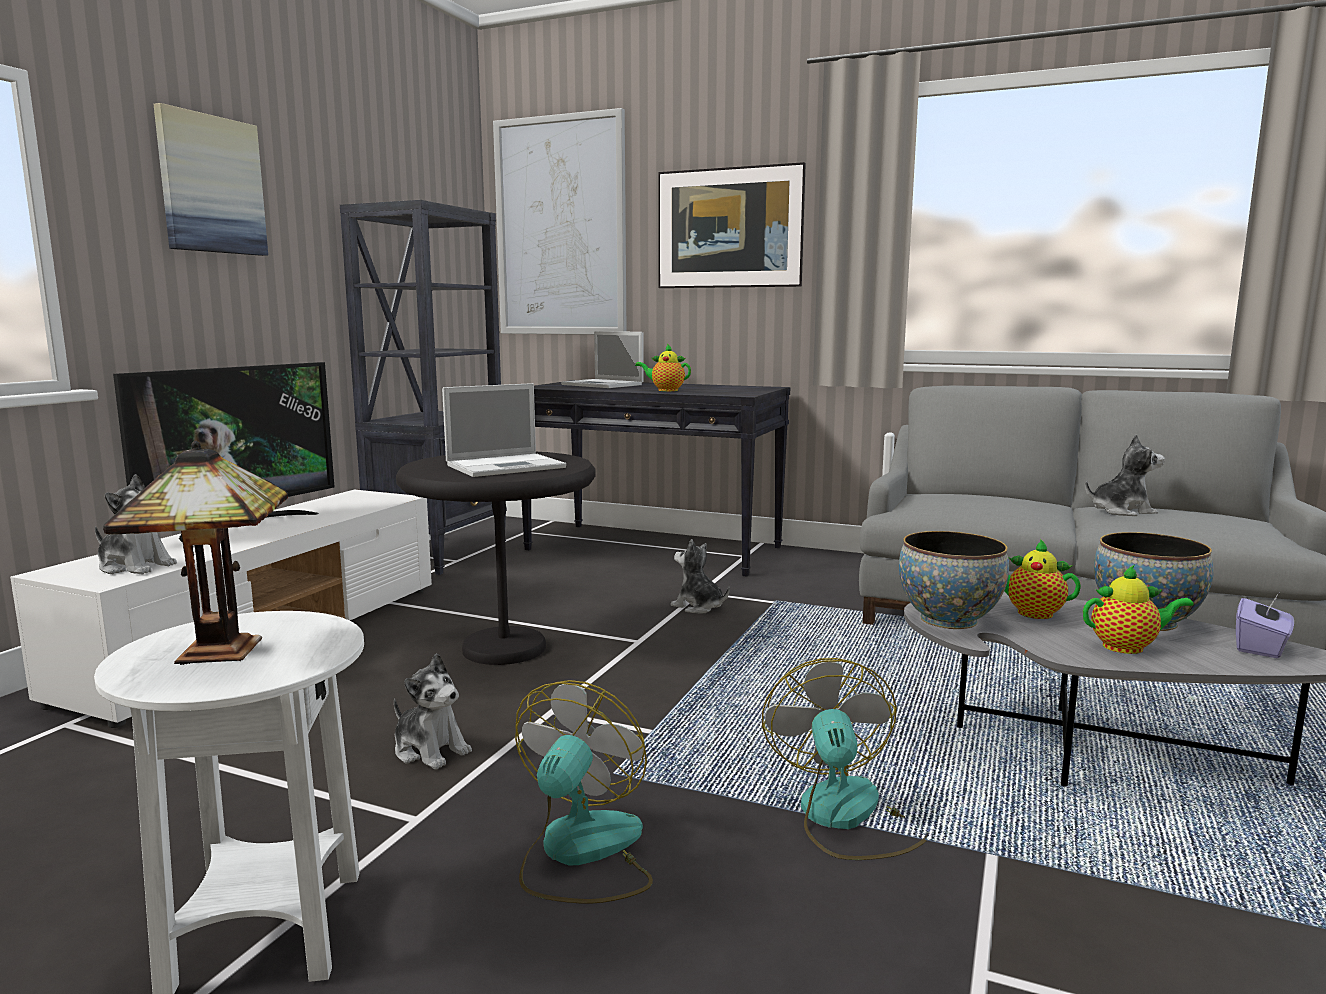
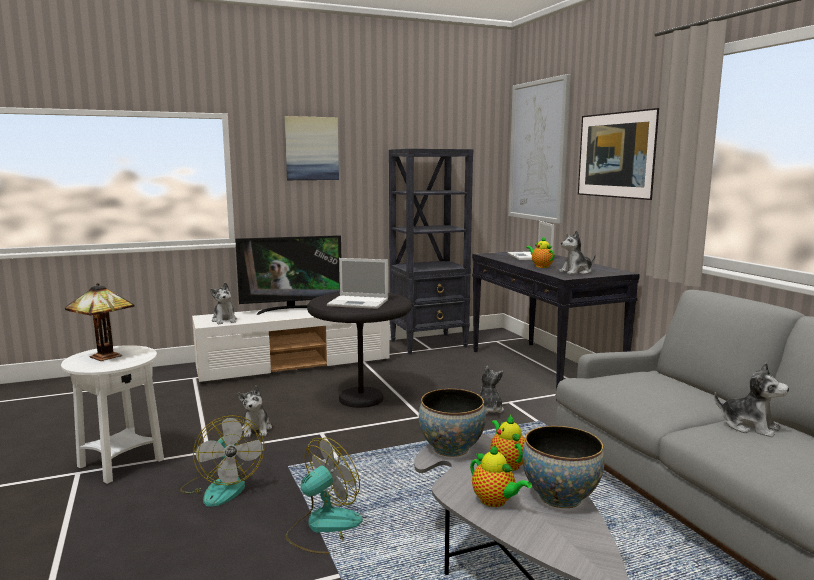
camera: 45 degrees right, 0 degrees up
fan [515,680,653,904] -> fan turned 90 degrees clockwise [180,415,264,507]
purple tissue box [1236,592,1294,658] -> none
none -> plush toy [559,230,596,274]

